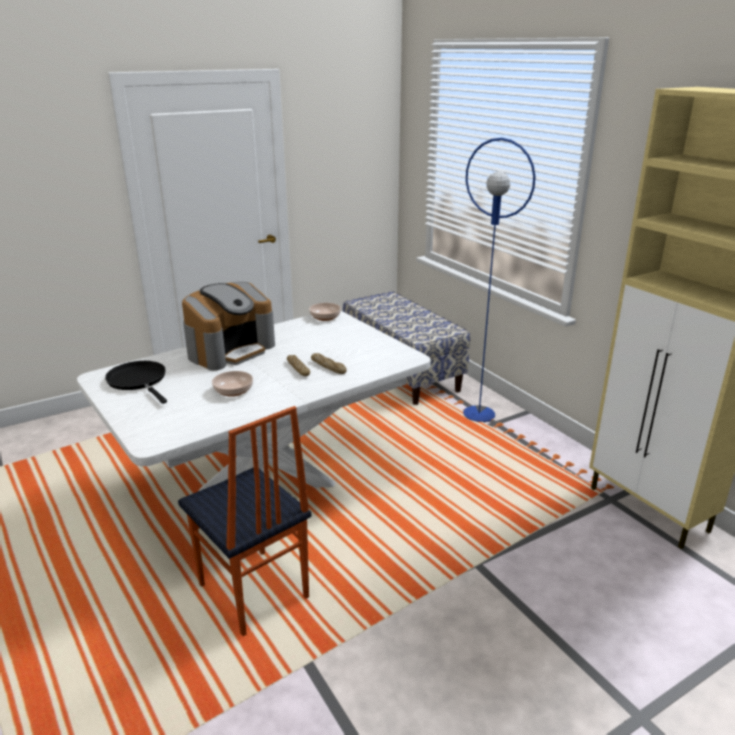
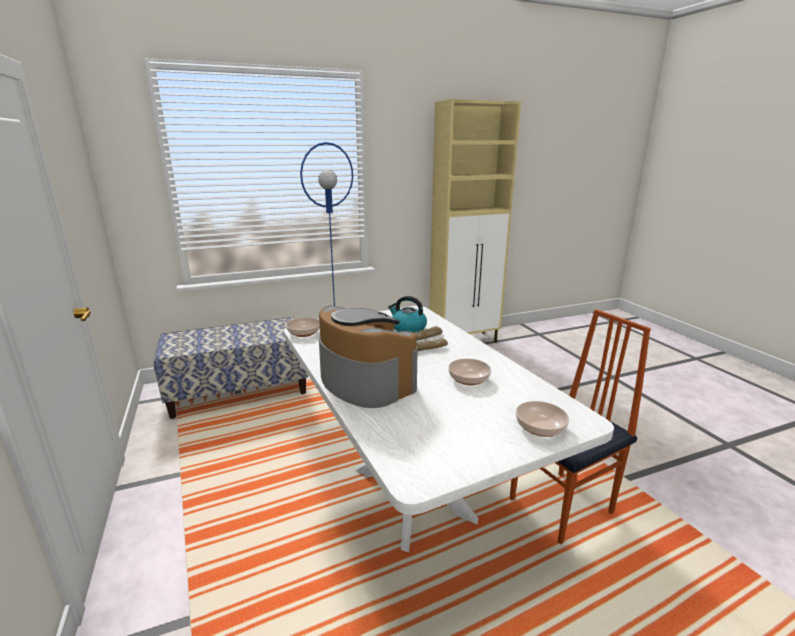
camera: 80 degrees left, 5 degrees down
black frying pan [105,361,167,404] -> none
none -> kettle [388,296,427,332]
none -> bowl [516,401,569,437]

